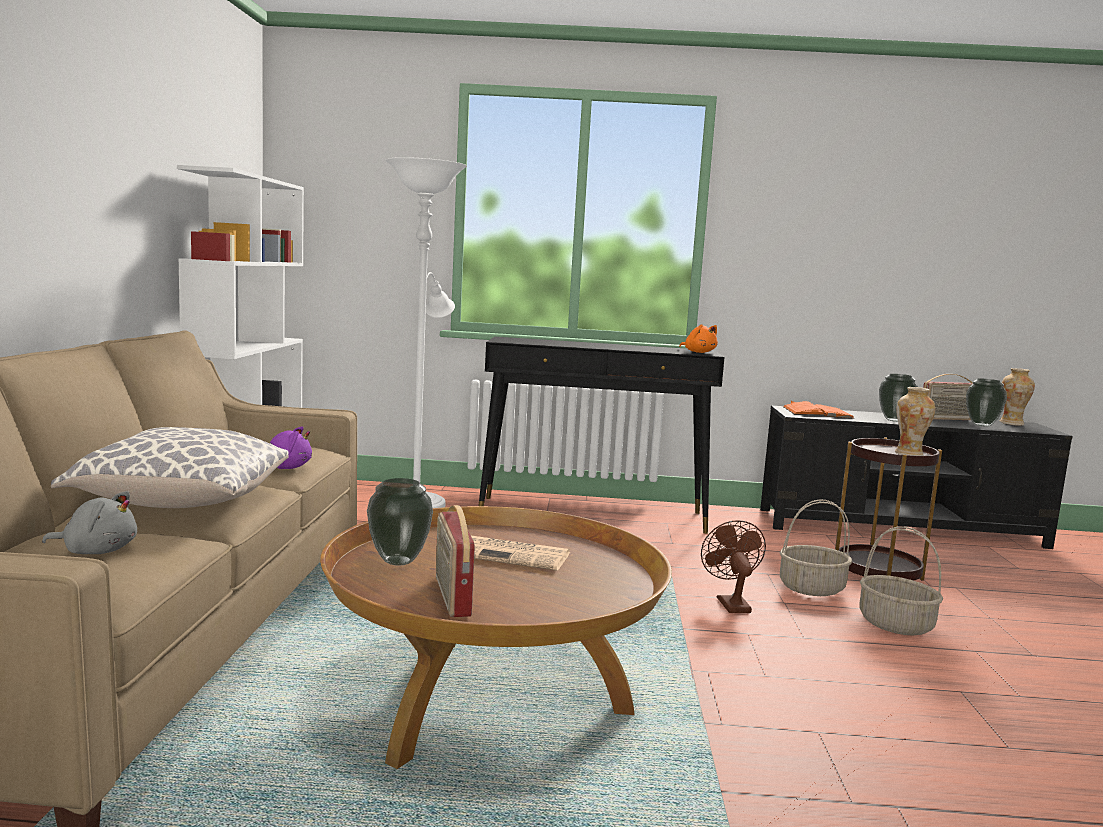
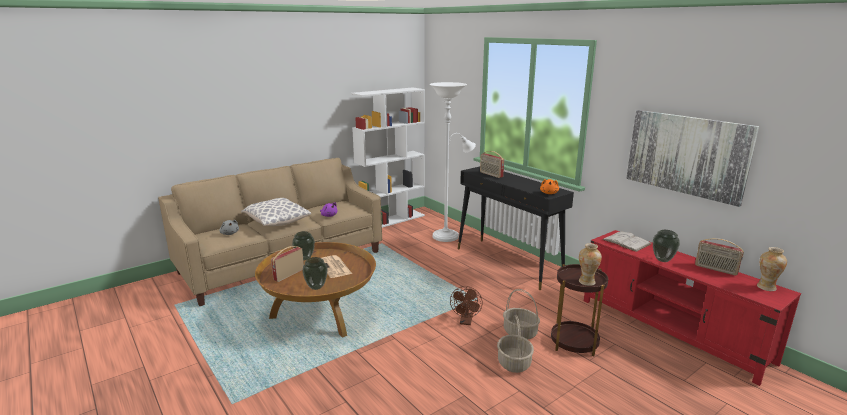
camera: 50 degrees right, 10 degrees up
brown fan [701,520,766,613] -> brown fan turned 150 degrees clockwise [450,286,483,325]
black tv stand [760,406,1072,549] -> red tv stand [584,230,801,386]
orange book [782,401,855,419] -> white book [602,230,651,252]
vase [966,379,1007,427] -> vase moved to [302,257,328,290]
none -> radio [480,151,504,178]
none -> picture [626,110,759,207]

